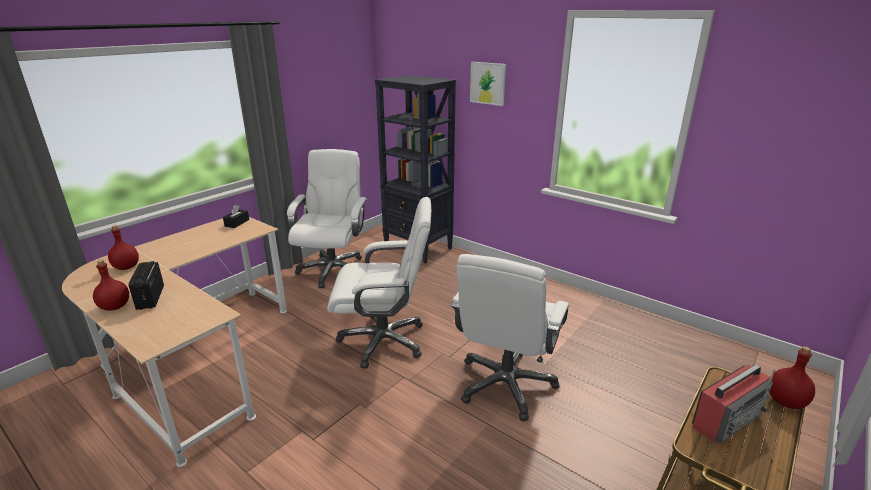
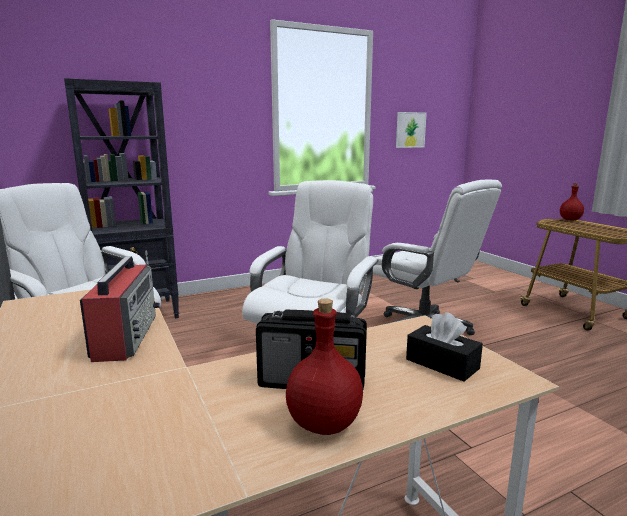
camera: 65 degrees left, 10 degrees down
red bottle [108,225,139,270] -> none
black tissue box [223,205,249,228] -> black tissue box moved to [406,312,483,382]
picture [470,62,506,106] -> picture moved to [396,112,427,148]
radio [692,364,775,443] -> radio moved to [80,251,160,362]

